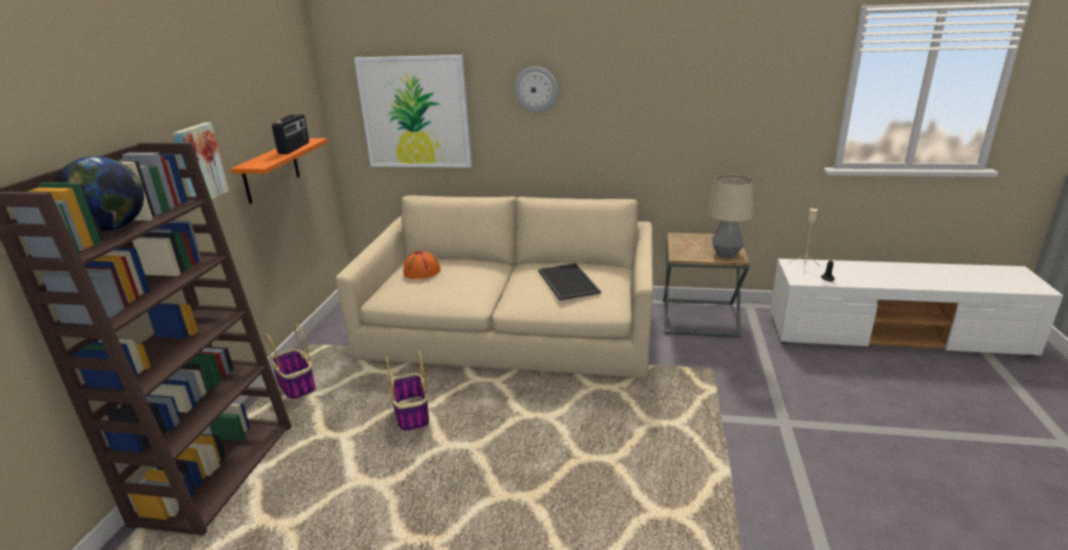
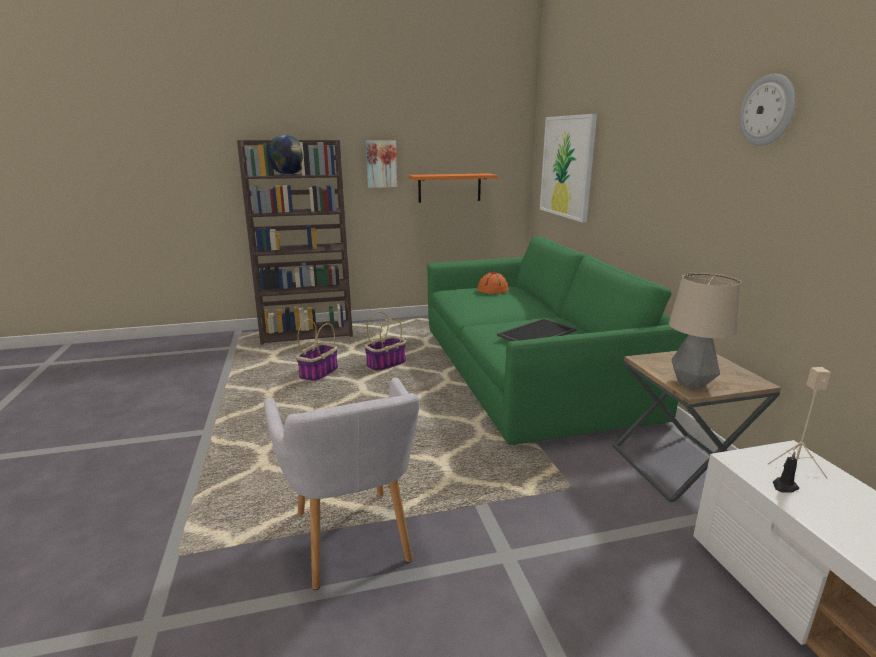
camera: 65 degrees right, 5 degrees down
basket [265,324,316,400] -> basket moved to [296,319,338,382]
radio [272,114,309,154] -> none
beige sofa [336,195,653,378] -> green sofa [427,236,688,445]
wall clock [514,67,558,112] -> wall clock moved to [739,74,796,146]
none -> grey armchair [264,377,420,590]

